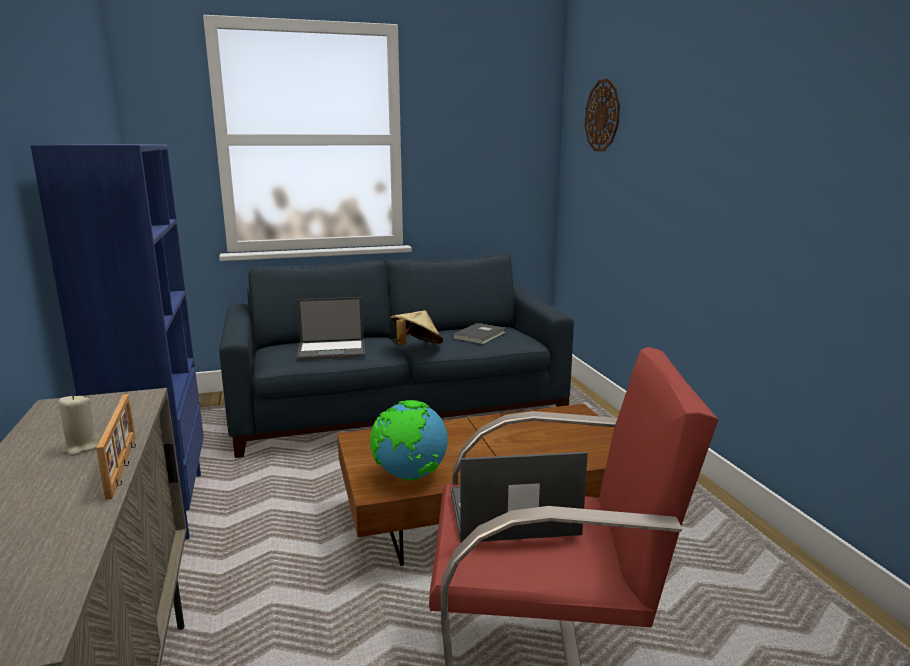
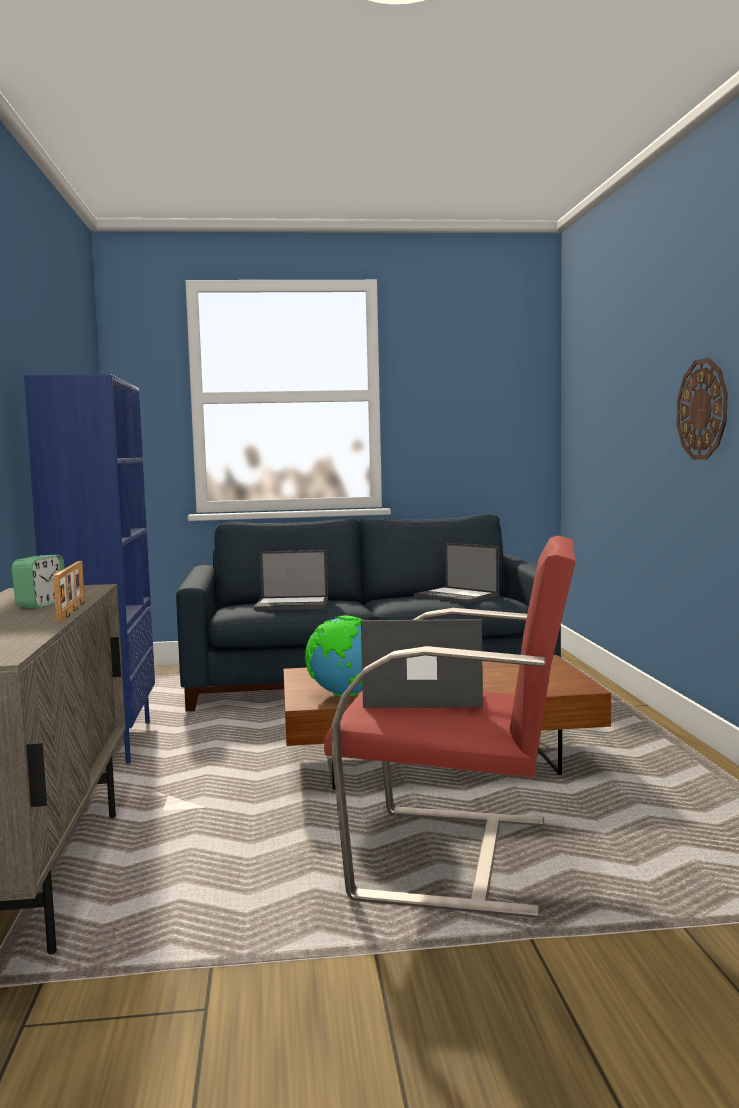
camera: 10 degrees right, 10 degrees down
beige candle [58,394,101,456] -> alarm clock [12,555,65,608]
beige hat [390,310,443,345] -> none
grey book [452,323,506,345] -> laptop [414,543,499,603]
wall clock [585,79,620,152] -> wall clock moved to [677,358,728,460]

